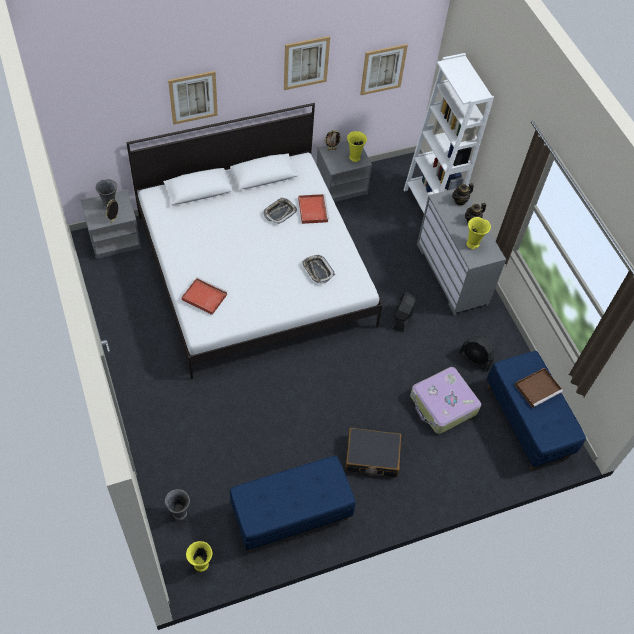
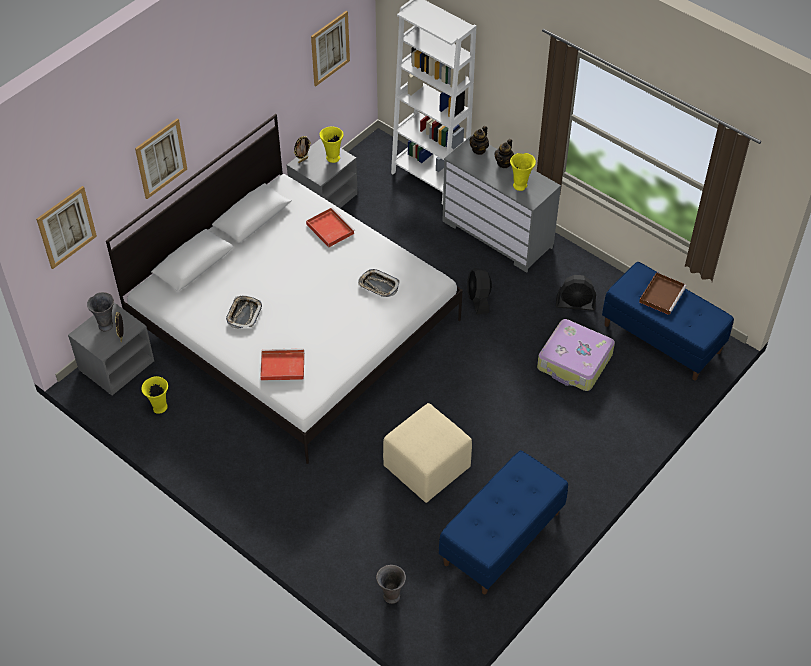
camera: 25 degrees left, 5 degrees down
yellow vase [186,541,212,572] -> yellow vase moved to [141,376,168,414]
tray [263,197,297,224] -> tray moved to [226,295,262,329]
picture [284,36,330,90] -> picture moved to [36,186,97,269]
black suitcase [345,427,401,478] -> none
none -> beige ottoman [383,403,472,503]

